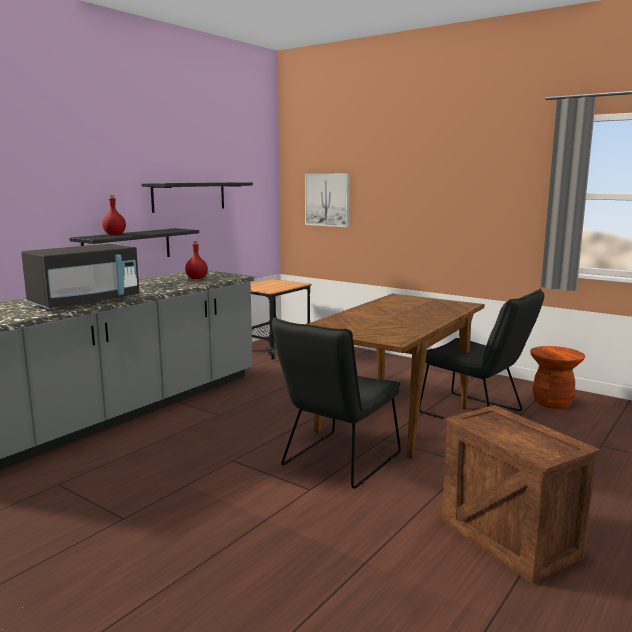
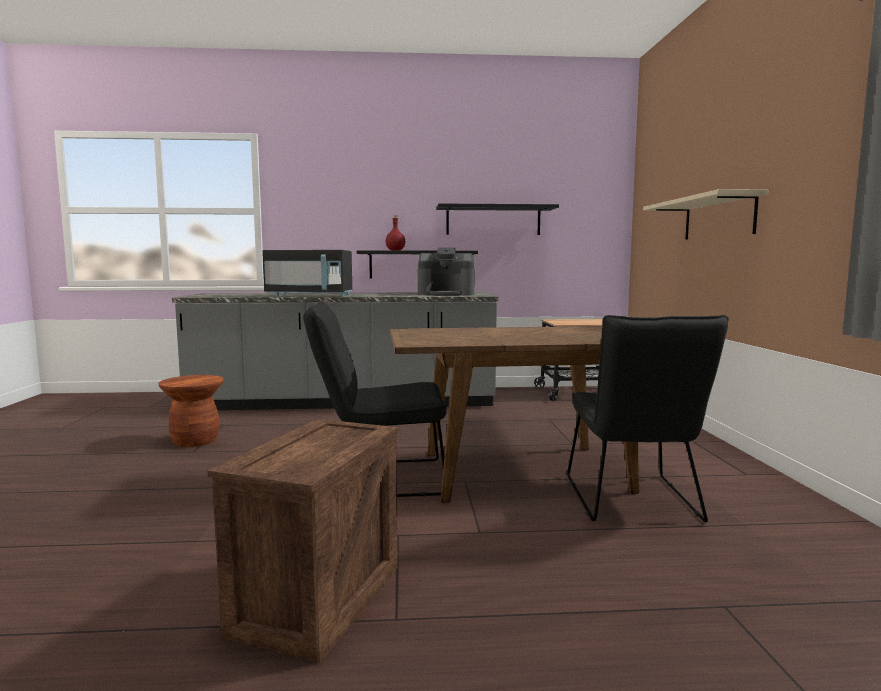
camera: 50 degrees right, 5 degrees down
red bottle [185,241,208,279] -> coffee machine [418,247,475,296]
picture [305,174,349,227] -> none
brown stool [530,346,585,409] -> brown stool moved to [158,375,224,447]
none -> beige shelf [643,189,768,240]

